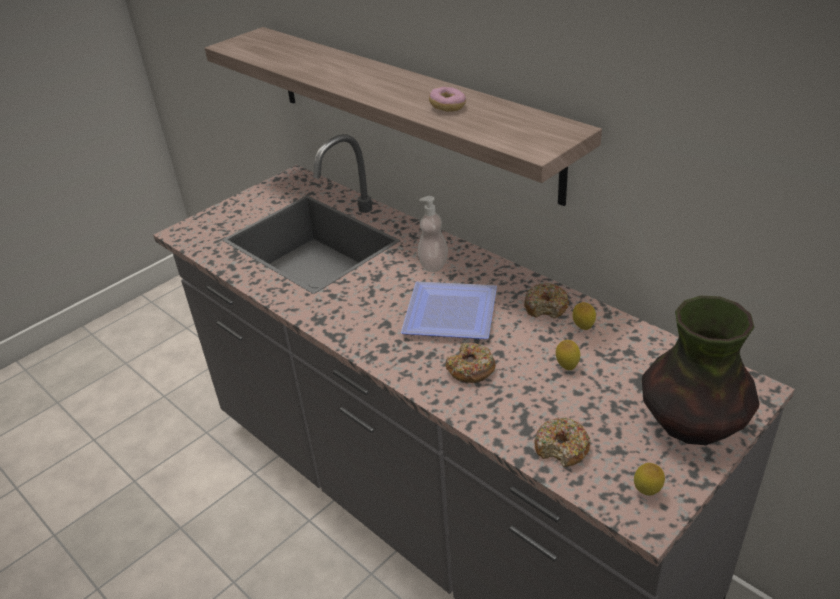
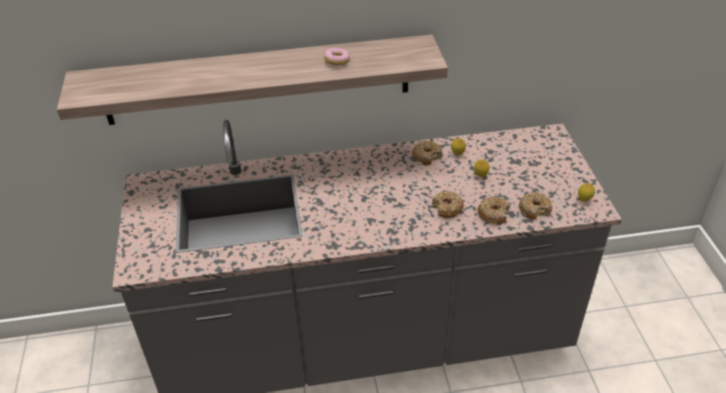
camera: 55 degrees left, 5 degrees up
plate [401,282,497,339] -> none
soap dispenser [418,196,448,272] -> none
vase [642,296,760,445] -> none
none -> donut [477,197,510,225]

